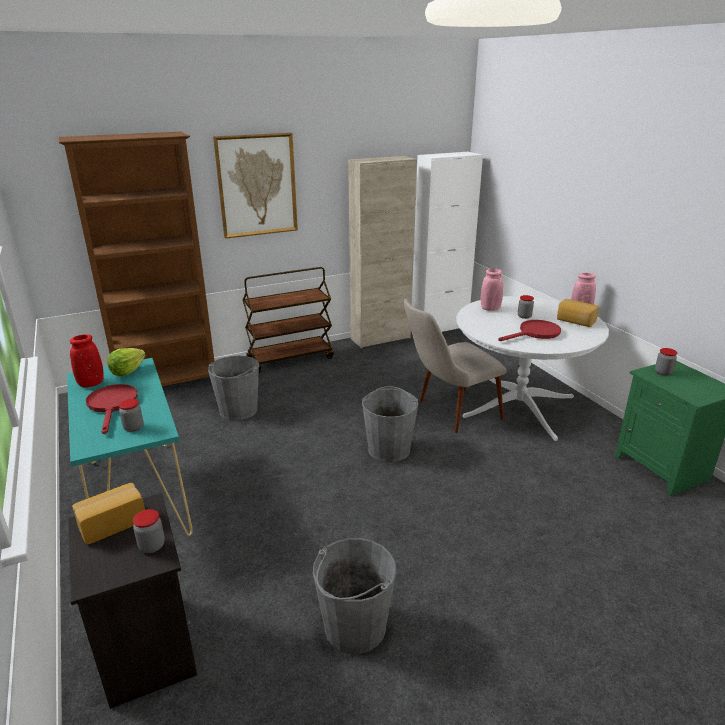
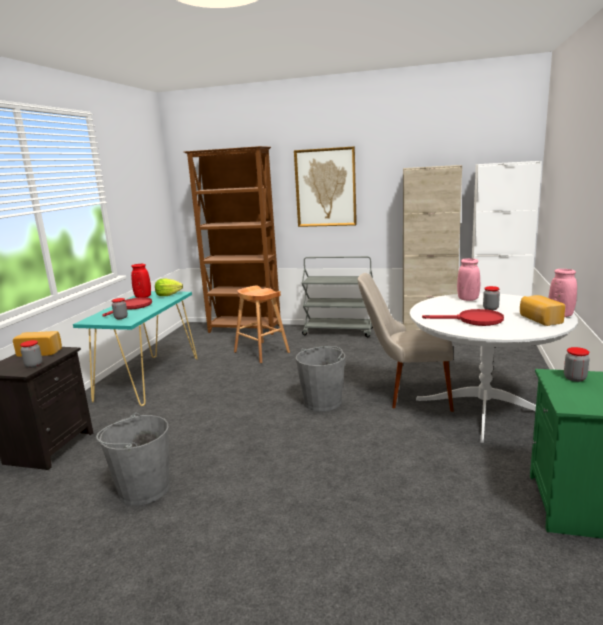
camera: 40 degrees right, 10 degrees down
grey bucket [208,356,259,421] -> brown stool [234,285,290,363]
brown cart [243,267,334,373] -> grey cart [302,256,373,337]

